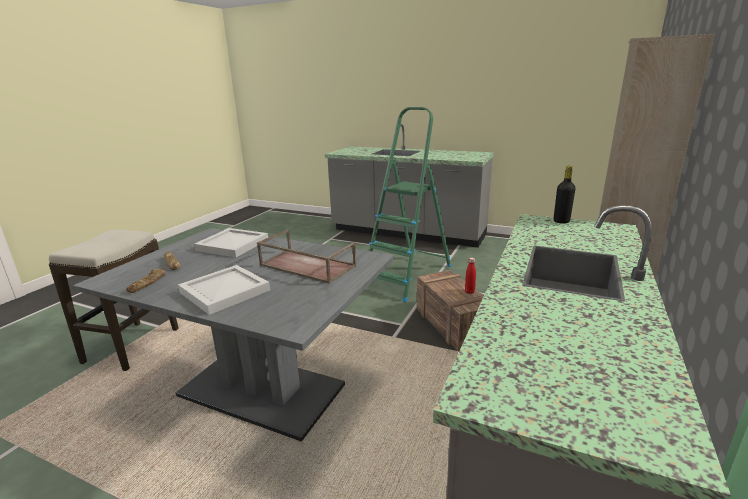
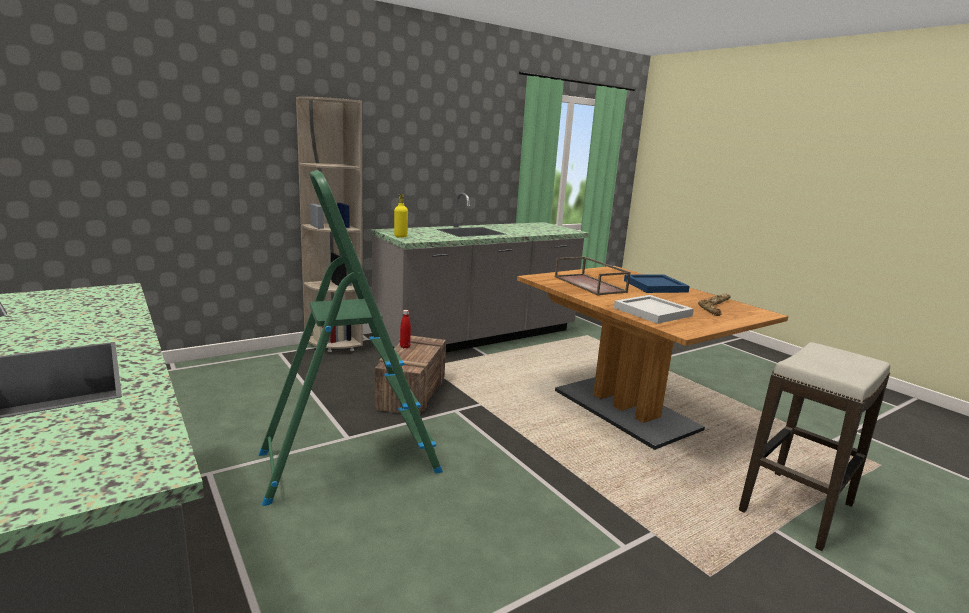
camera: 150 degrees left, 5 degrees down
grey dining table [73,228,395,442] -> brown dining table [517,266,788,450]
white tray [178,265,270,315] -> blue tray [624,275,690,293]
black bottle [554,166,576,224] -> yellow bottle [394,194,408,238]

